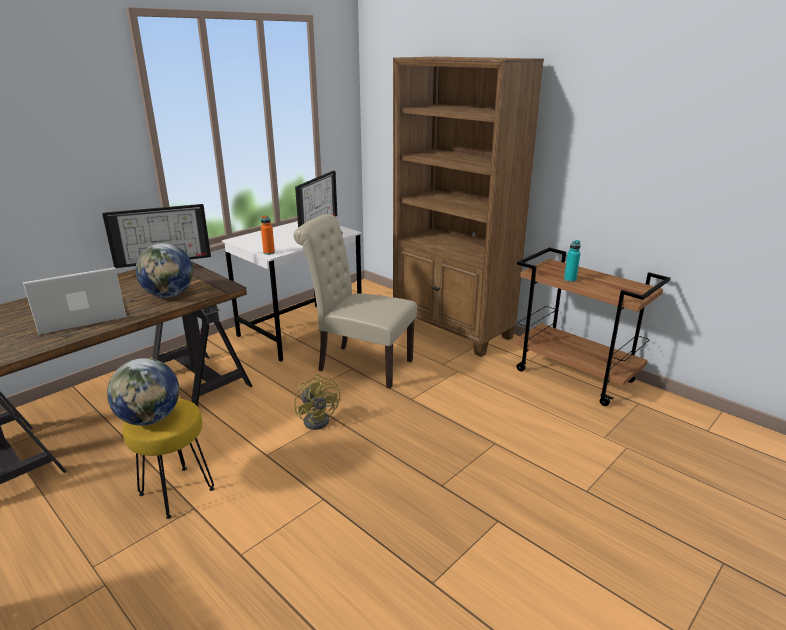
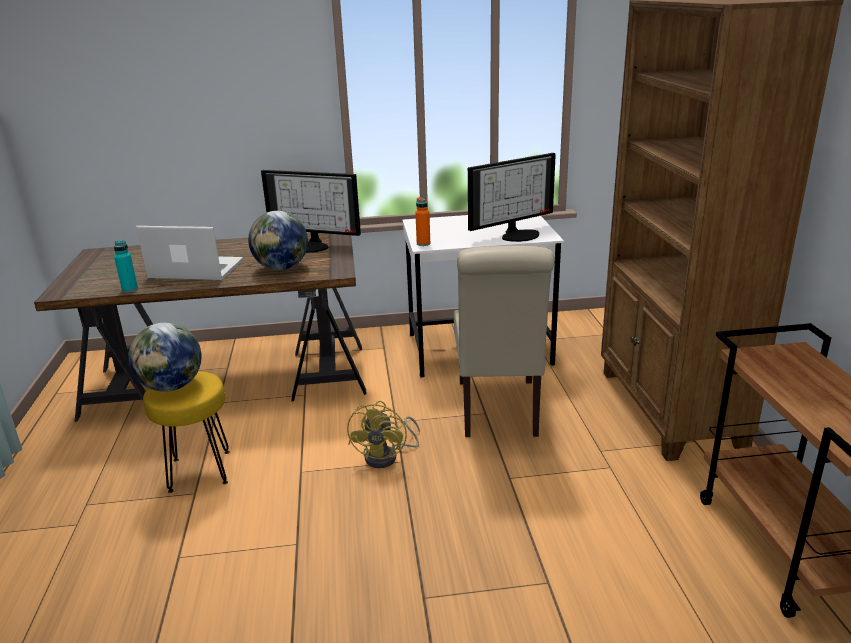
camera: 40 degrees right, 0 degrees up
beige chair [293,214,417,389] -> beige chair turned 150 degrees counterclockwise [454,246,554,437]
turquoise bottle [564,240,581,282] -> turquoise bottle moved to [114,240,138,292]

